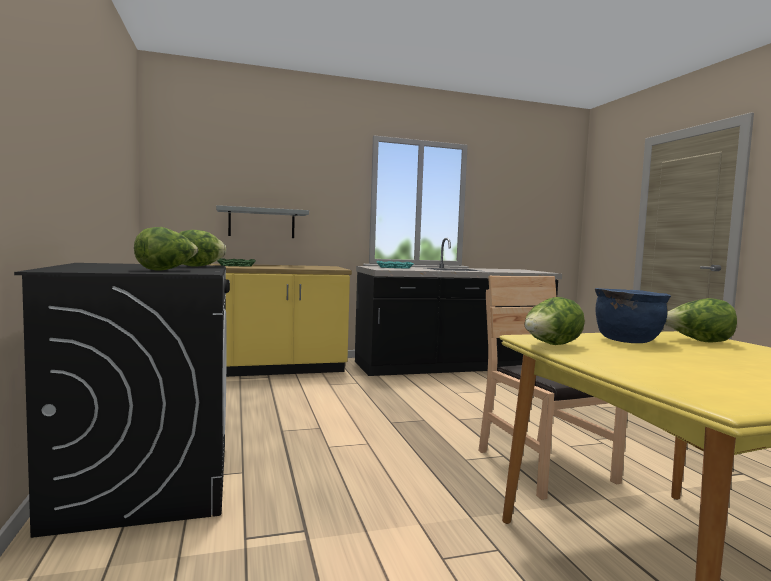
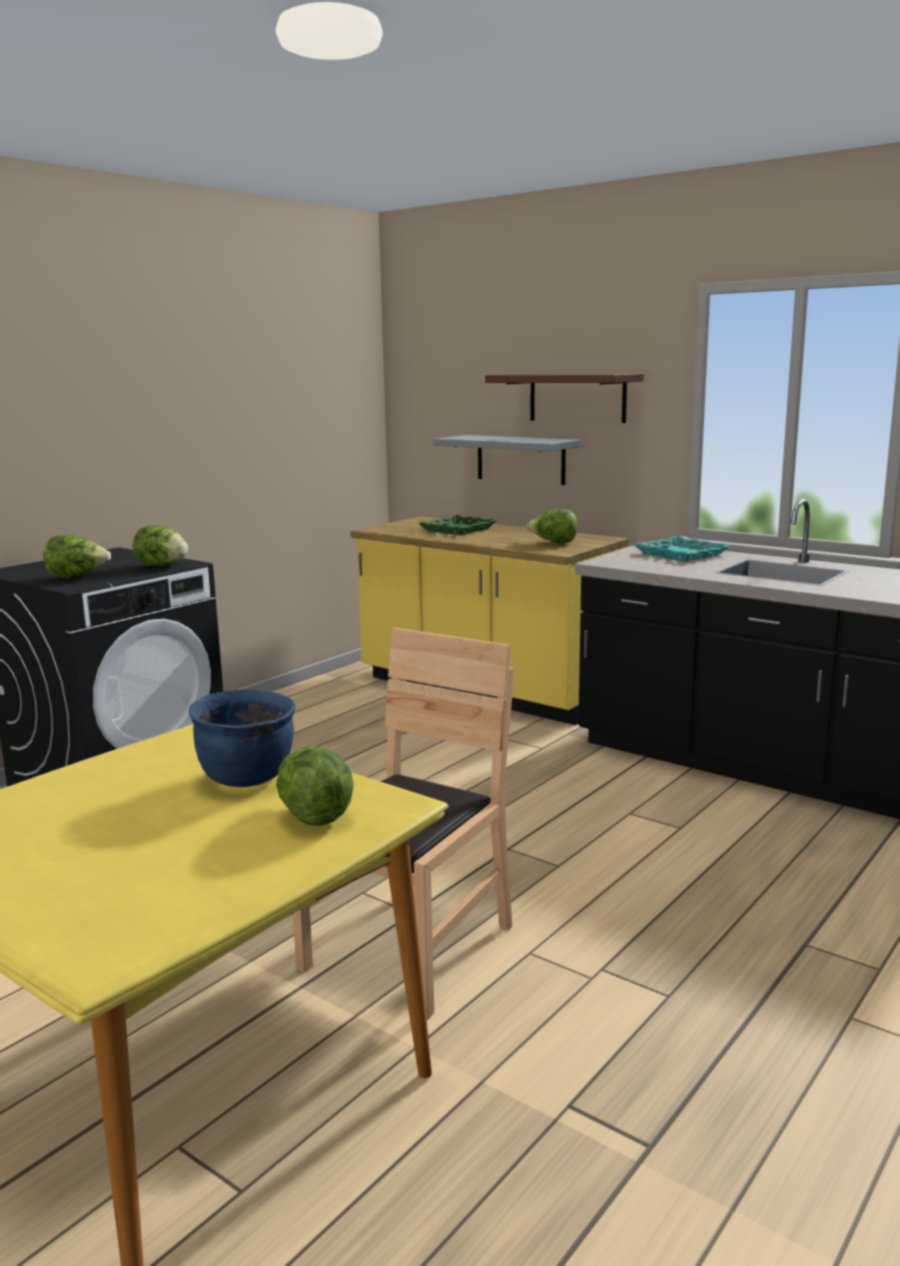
camera: 55 degrees right, 10 degrees up
lettuce [524,297,585,345] -> lettuce moved to [527,509,578,543]
none -> brown shelf [485,373,644,423]

